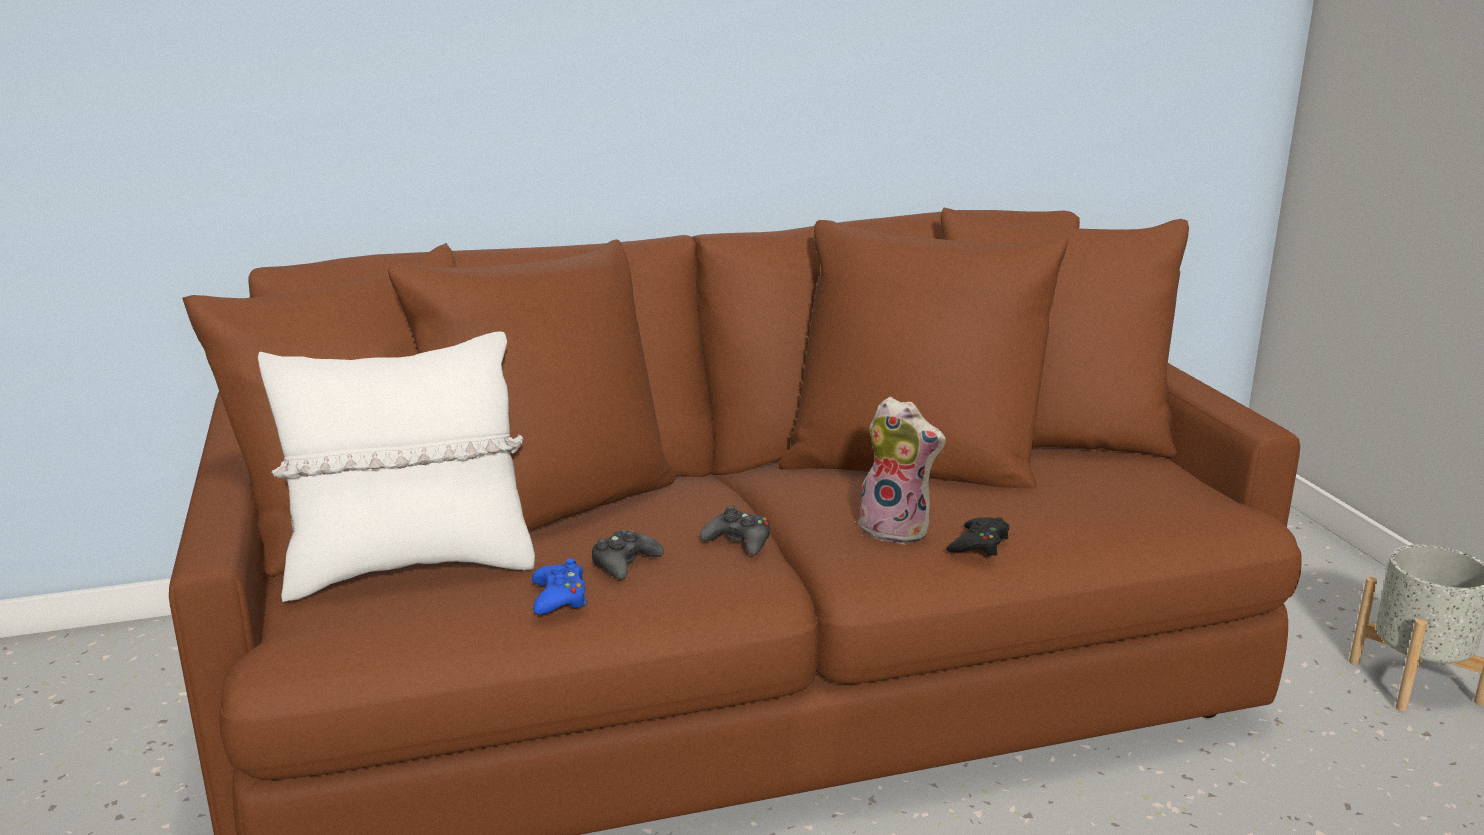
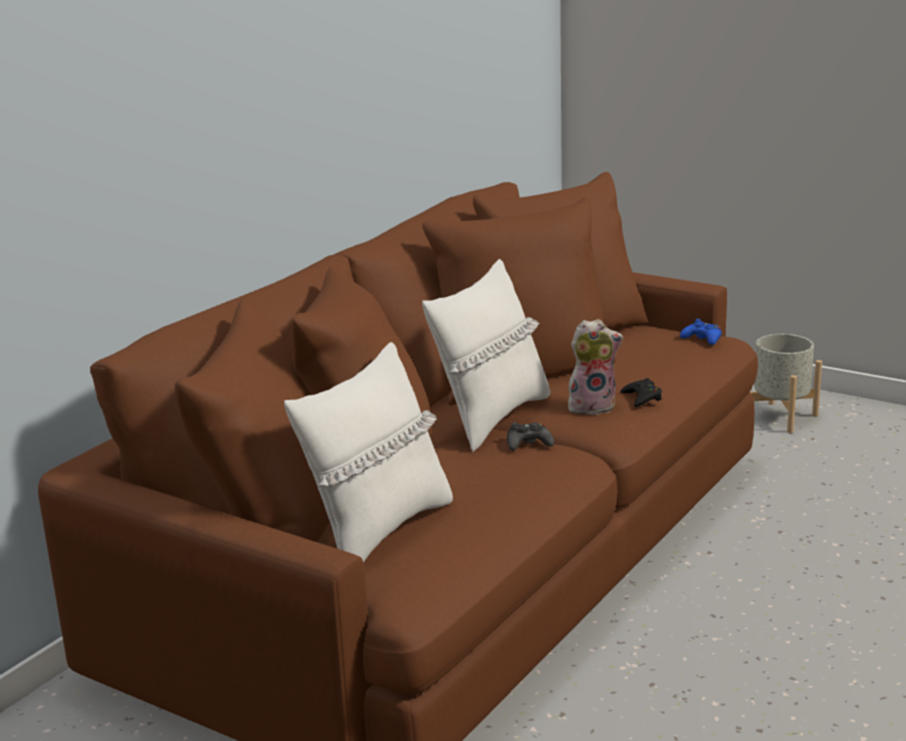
camera: 40 degrees left, 0 degrees up
blue game controller [532,558,588,614] -> blue game controller moved to [680,319,722,345]
black game controller [592,529,664,580] -> none
none -> white pillow [422,259,550,452]

